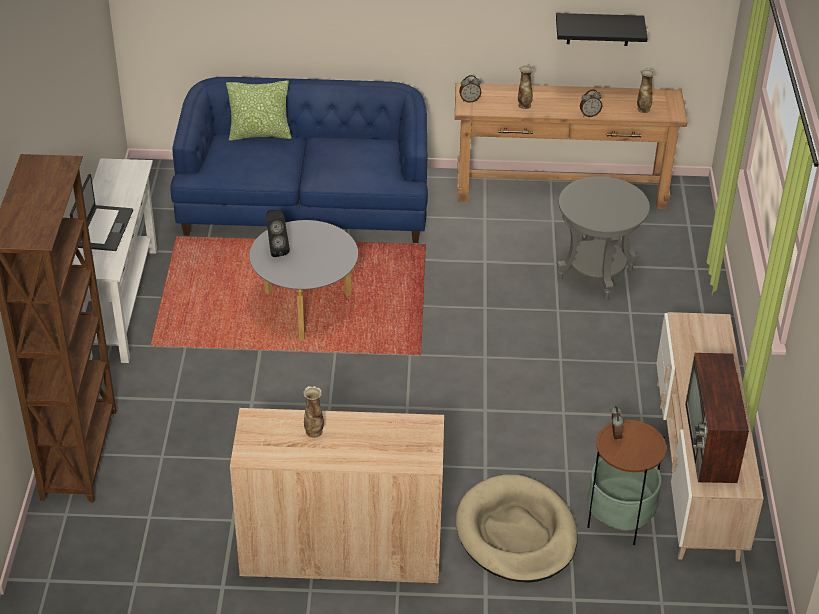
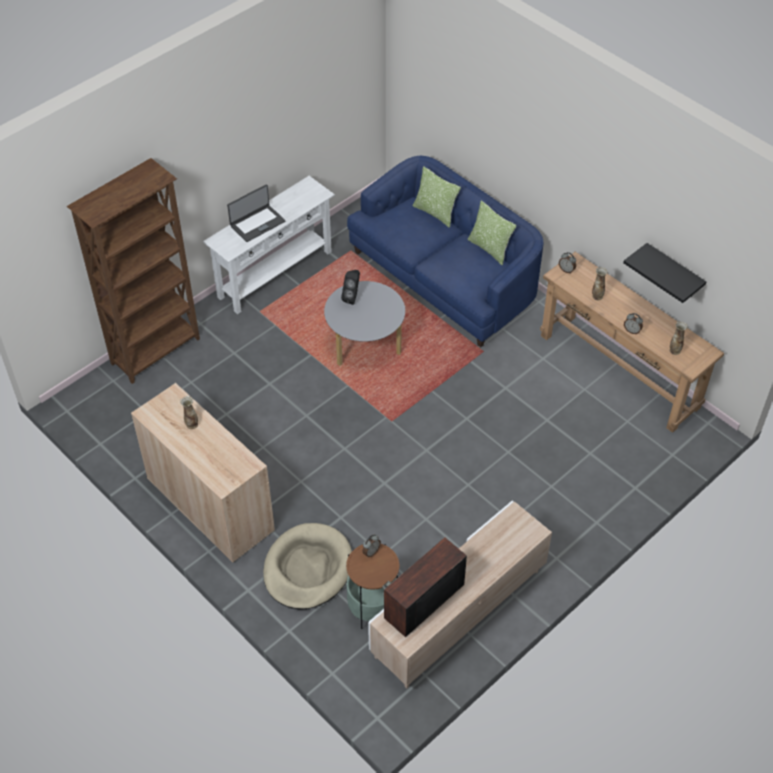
camera: 45 degrees right, 10 degrees up
grey side table [557,176,650,299] -> none
none -> pillow [467,201,516,265]

